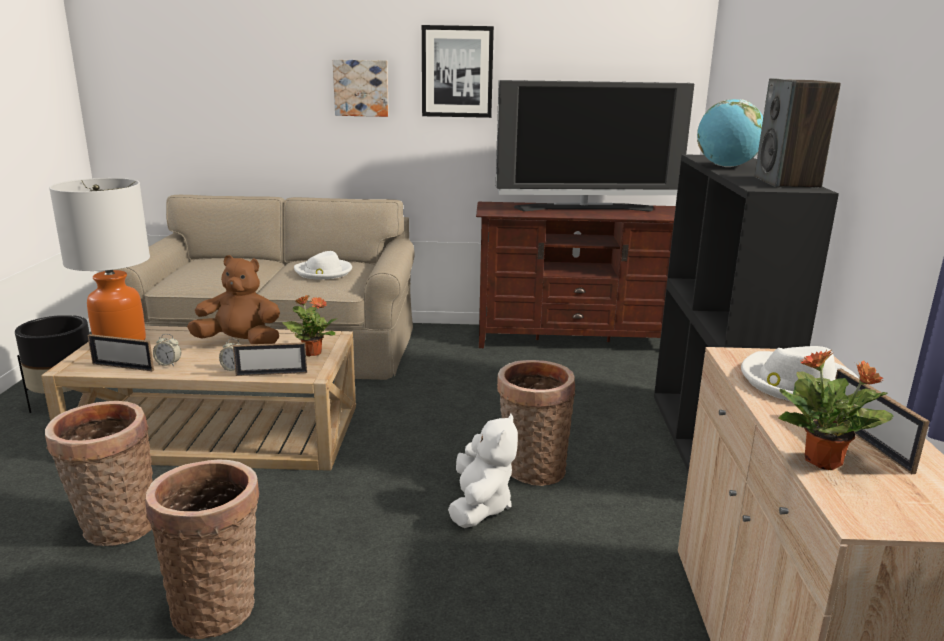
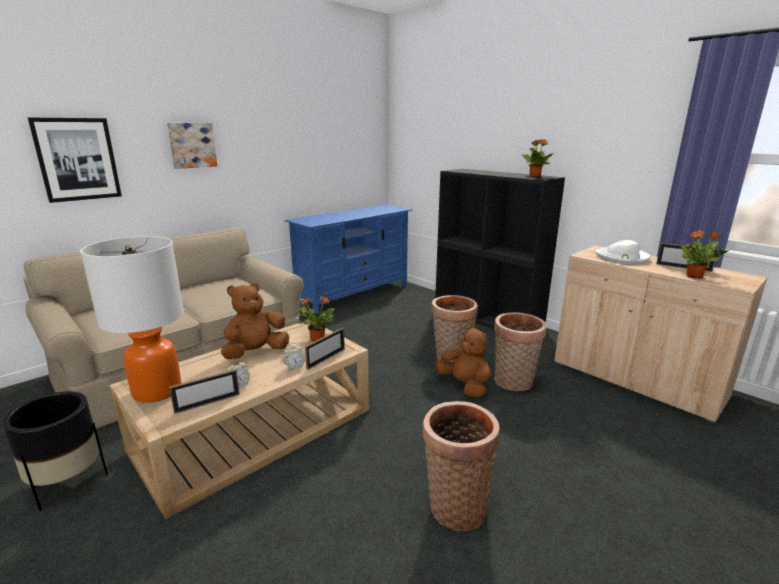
camera: 45 degrees left, 0 degrees up
basket [45,401,153,546] -> basket moved to [494,312,547,391]
white hat [294,251,352,280] -> none
picture [422,25,494,118] -> picture moved to [28,118,122,203]
white plush toy [448,414,518,528] -> brown plush toy [435,325,491,397]
brown tv stand [476,202,676,348] -> blue tv stand [284,205,412,313]
television [496,80,694,211] -> none
globe [697,99,763,167] -> none
speaker [755,78,841,188] -> potted plant [521,139,553,177]

